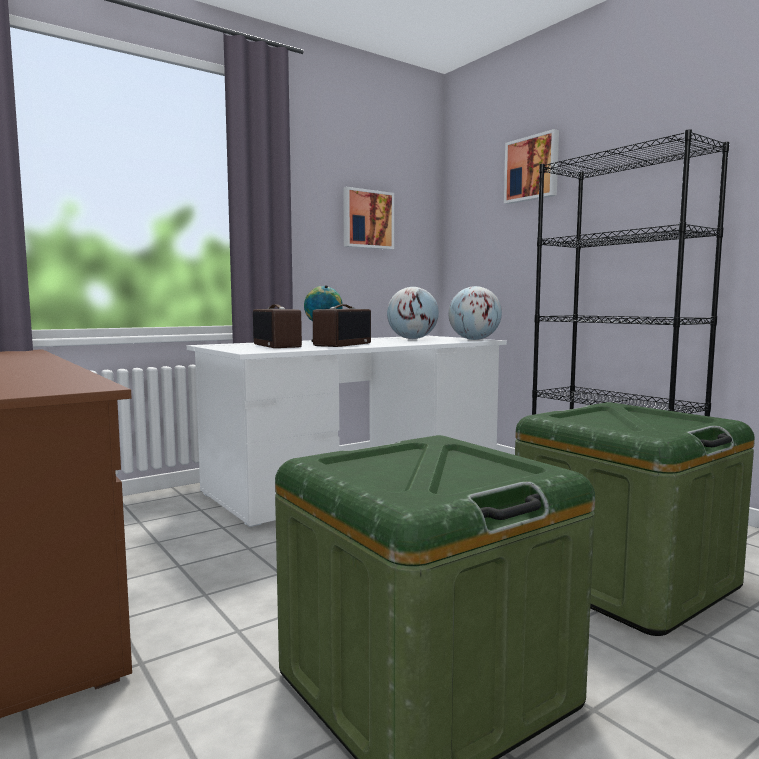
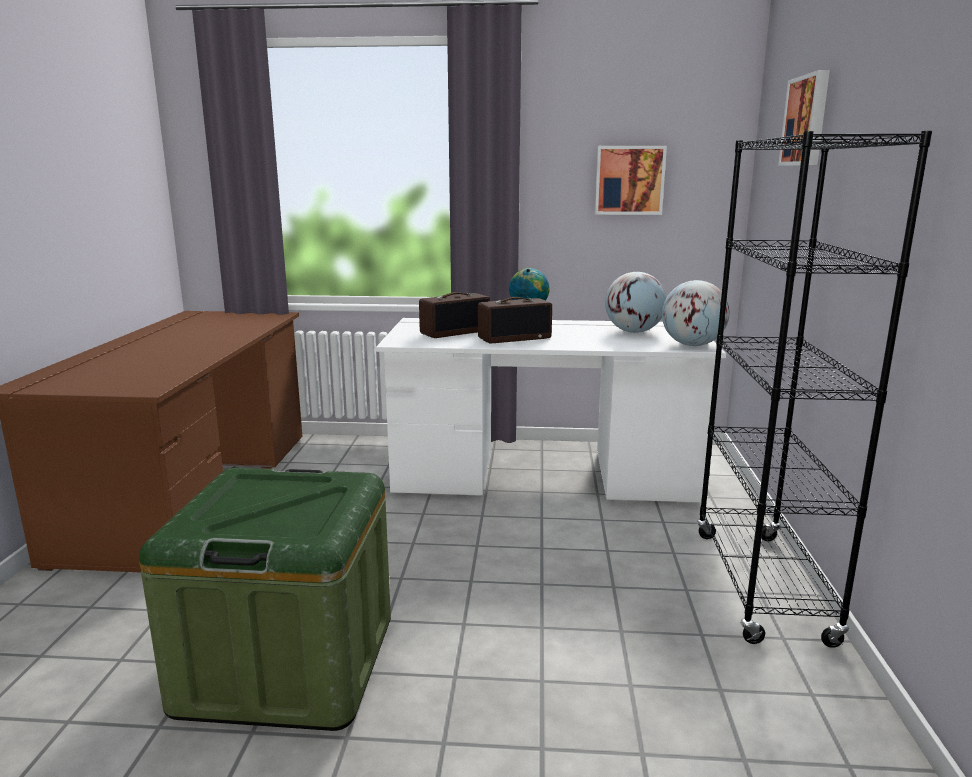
camera: 40 degrees right, 10 degrees up
radio [253,304,302,348] -> radio turned 135 degrees counterclockwise [419,292,490,338]
green storage box [515,402,755,636] -> none

